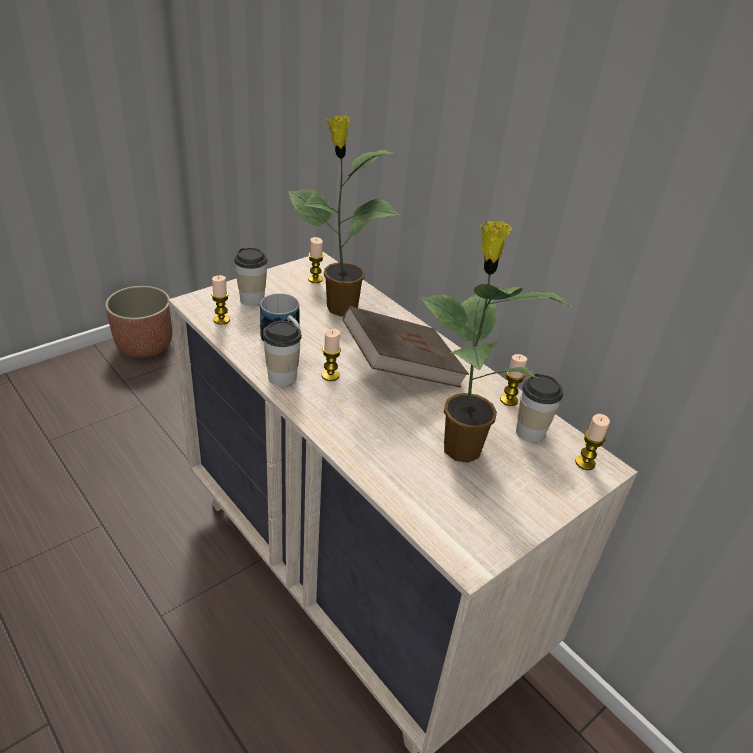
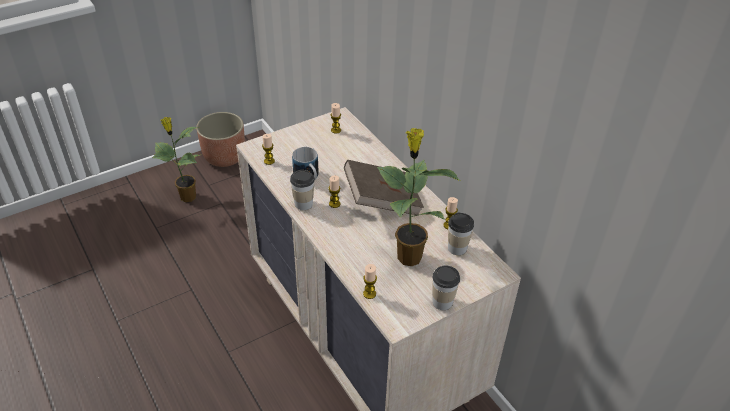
camera: 10 degrees right, 5 degrees up
cup [234,248,268,306] -> cup moved to [432,266,460,310]
potted plant [288,115,400,317] -> potted plant moved to [152,117,200,202]
candle [575,414,610,470] -> candle moved to [363,264,377,299]

